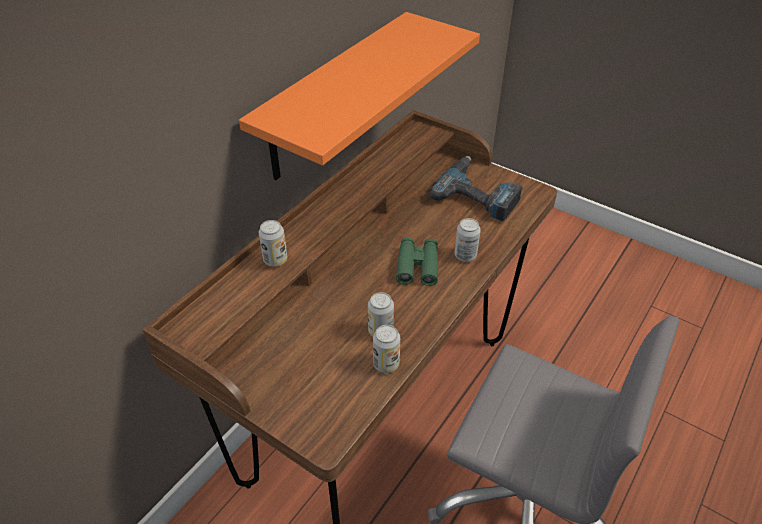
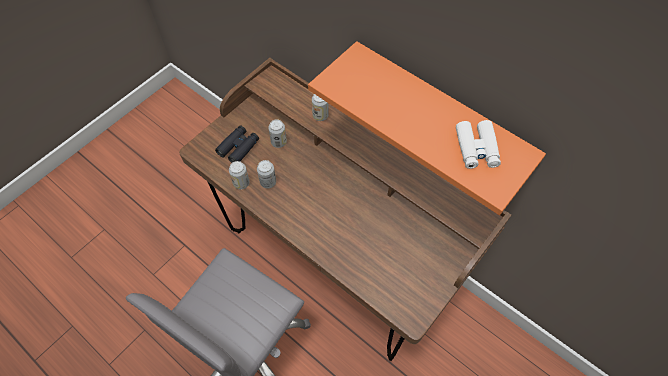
camera: 95 degrees right, 15 degrees up
green binoculars [396,237,438,286] -> none
power drill [430,156,523,221] -> none
can [455,218,481,262] -> can moved to [268,119,287,148]
none -> black binoculars [215,125,259,163]
none -> white binoculars [456,120,501,169]

